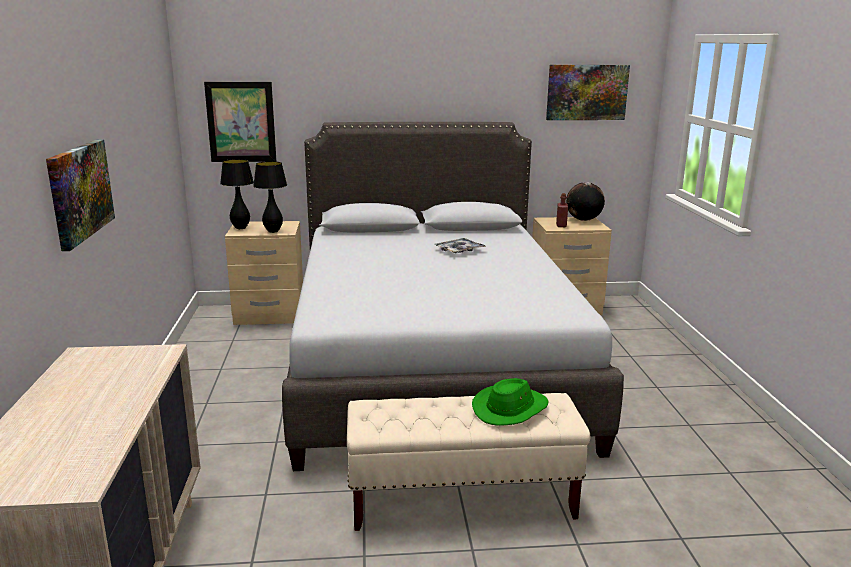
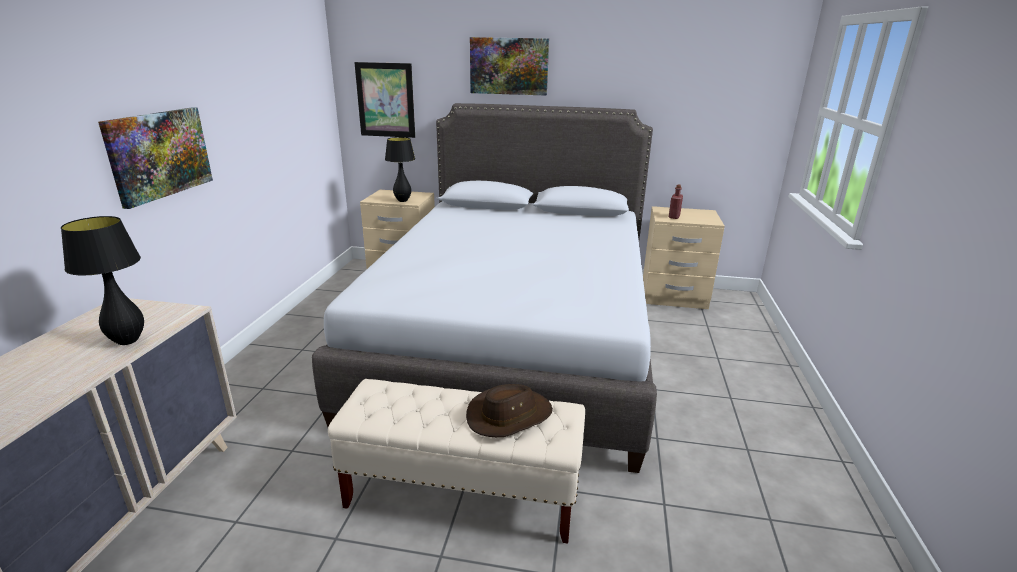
camera: 15 degrees right, 5 degrees up
black table lamp [220,159,254,229] -> black table lamp moved to [61,216,144,345]
tray [435,238,486,253] -> none
green hat [472,378,549,426] -> brown hat [466,384,553,437]
picture [546,65,630,120] -> picture moved to [470,37,549,96]
globe [566,182,605,221] -> none

